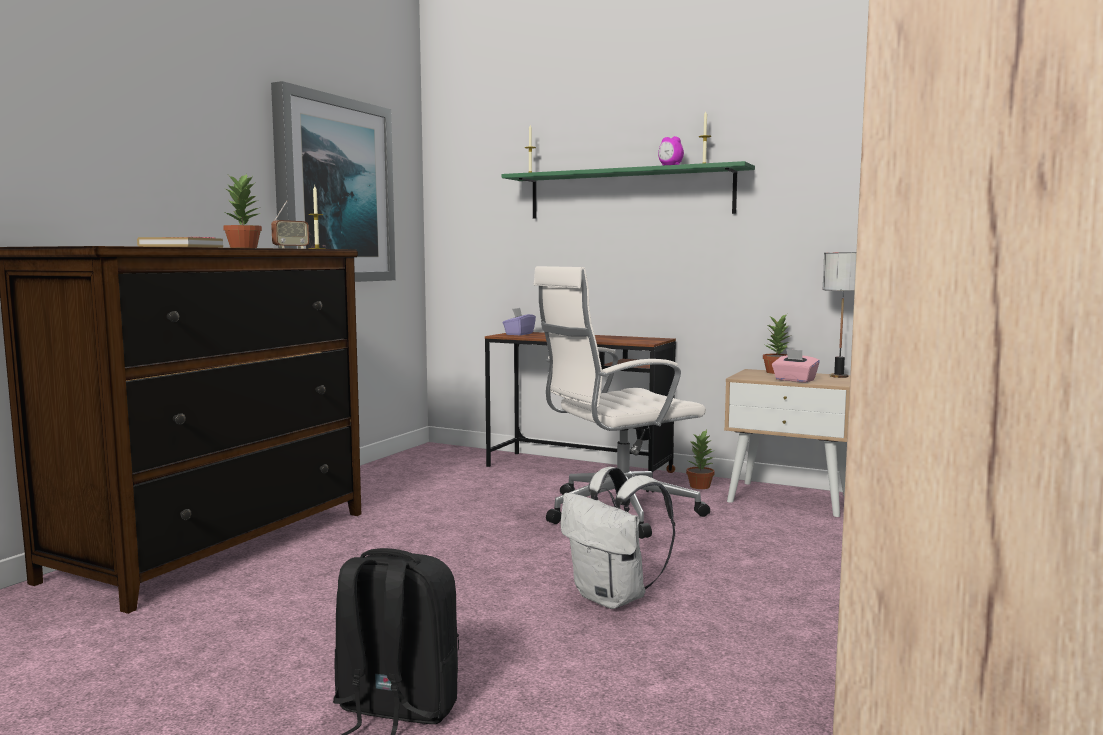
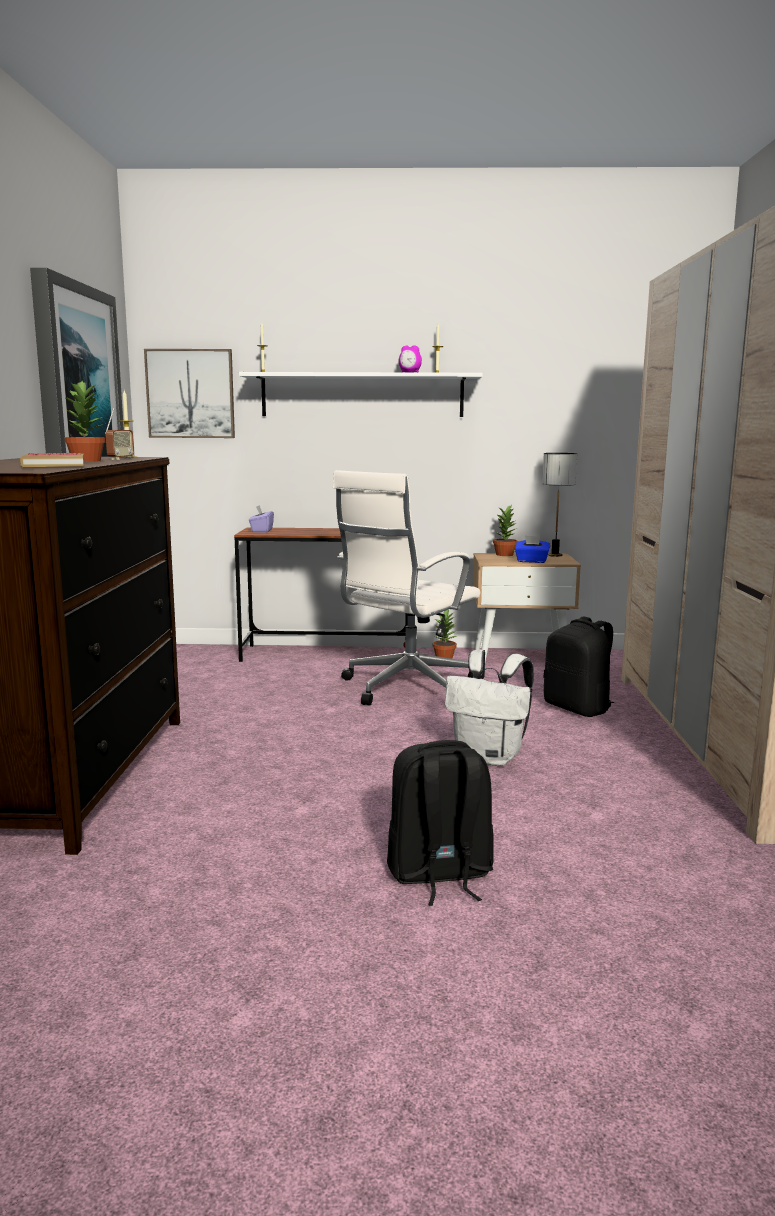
camera: 25 degrees left, 5 degrees up
green shelf [502,161,755,219] -> white shelf [239,372,483,417]
pink tissue box [772,349,820,382] -> blue tissue box [515,535,550,563]
none -> picture [144,349,235,438]
none -> black backpack [544,616,614,717]

